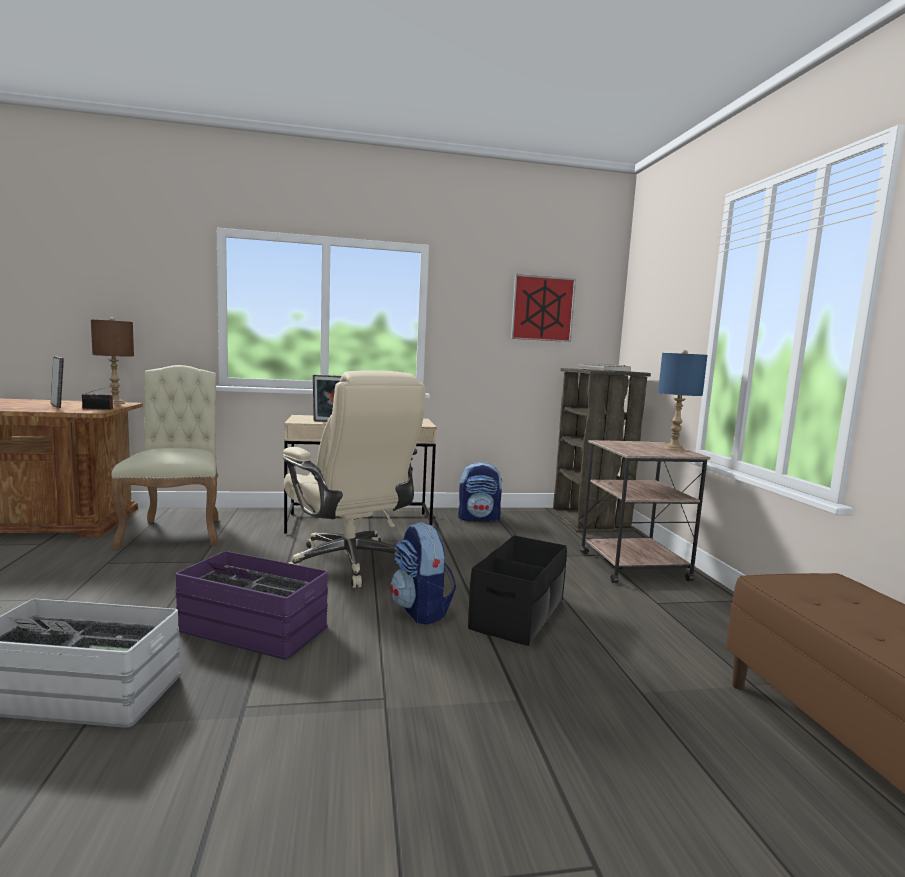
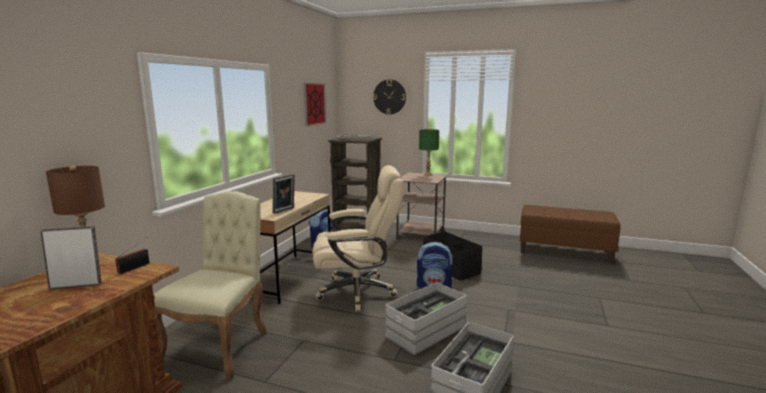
camera: 60 degrees left, 5 degrees up
beige chair [111,365,218,550] -> beige chair turned 90 degrees clockwise [153,191,266,379]
purple storage box [176,551,328,660] -> grey storage box [385,282,467,355]
blue table lamp [658,350,707,451] -> green table lamp [419,128,439,176]
none -> wall clock [373,79,406,114]

